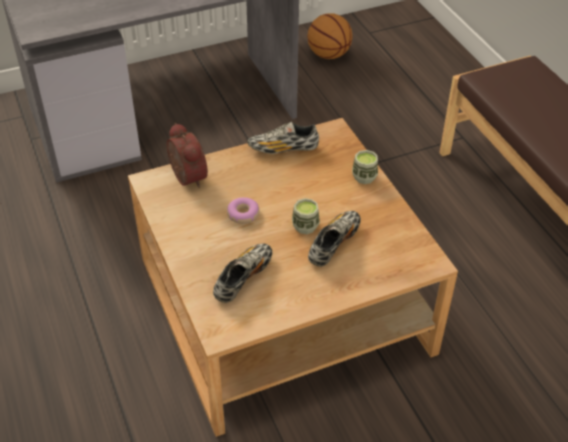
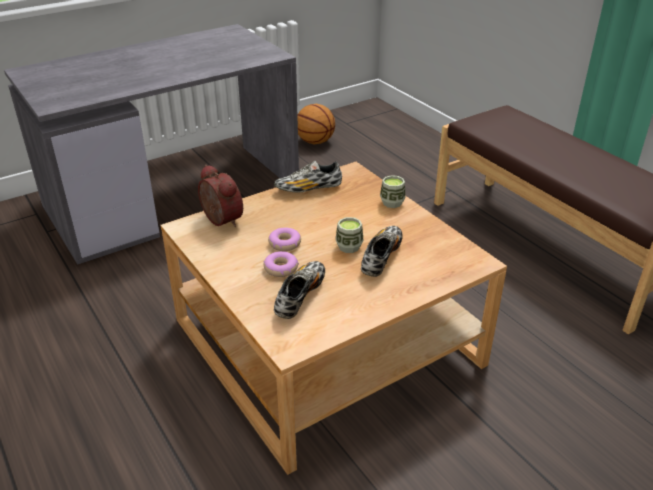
camera: 10 degrees left, 10 degrees down
none -> donut [264,251,299,277]

